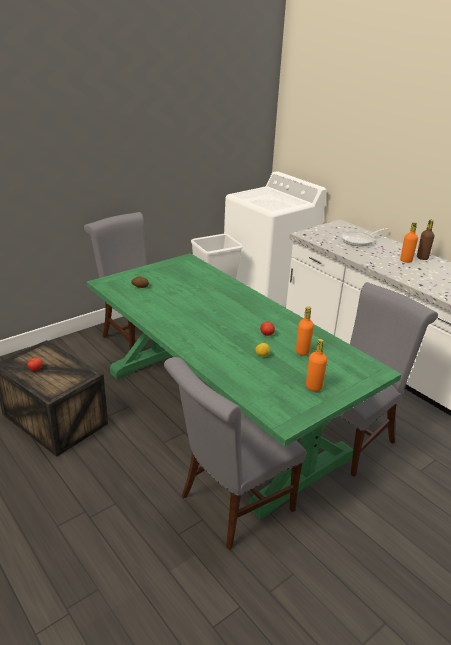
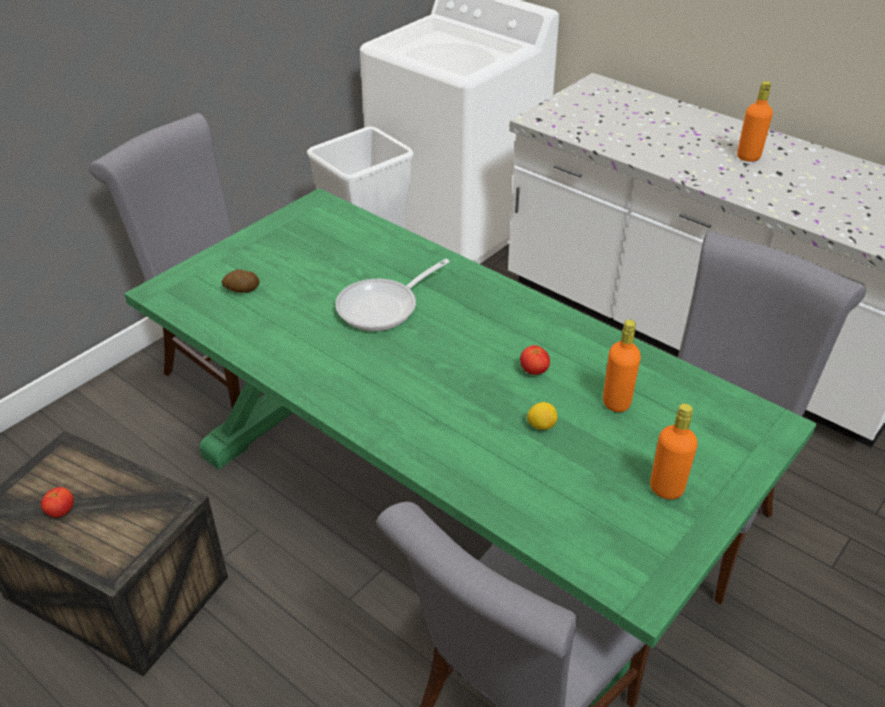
camera: 10 degrees left, 10 degrees up
frying pan [341,228,387,246] -> frying pan moved to [335,259,450,331]
brown bottle [417,220,435,260] -> none

